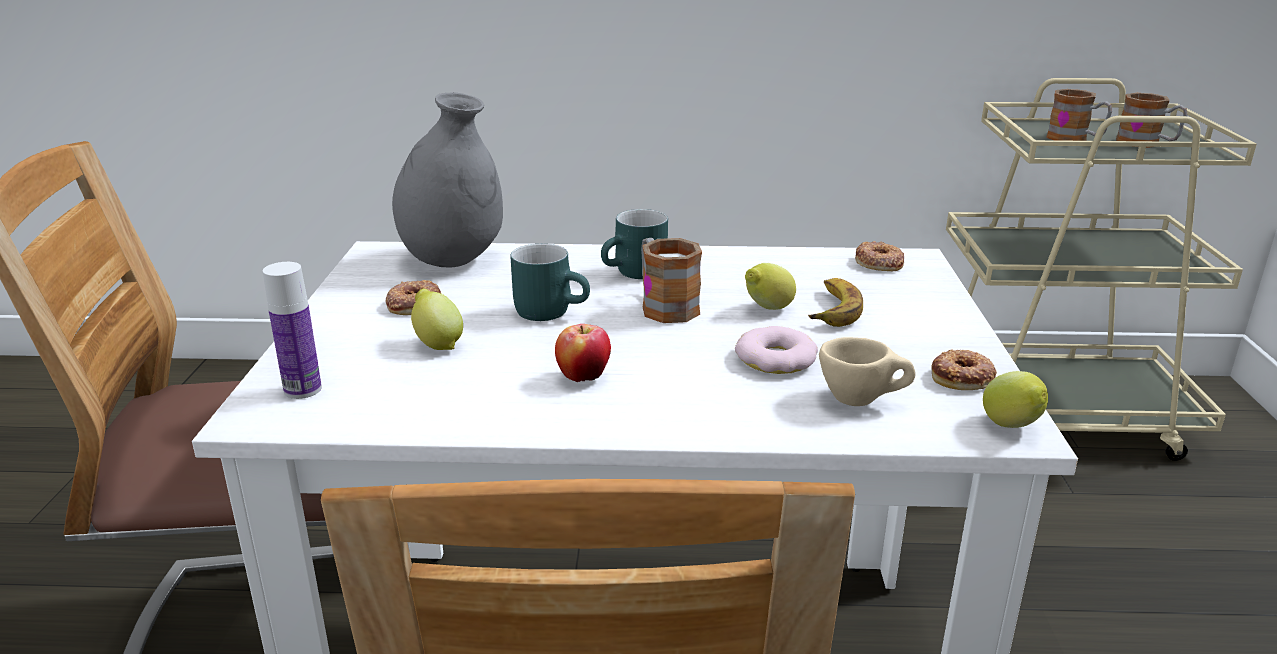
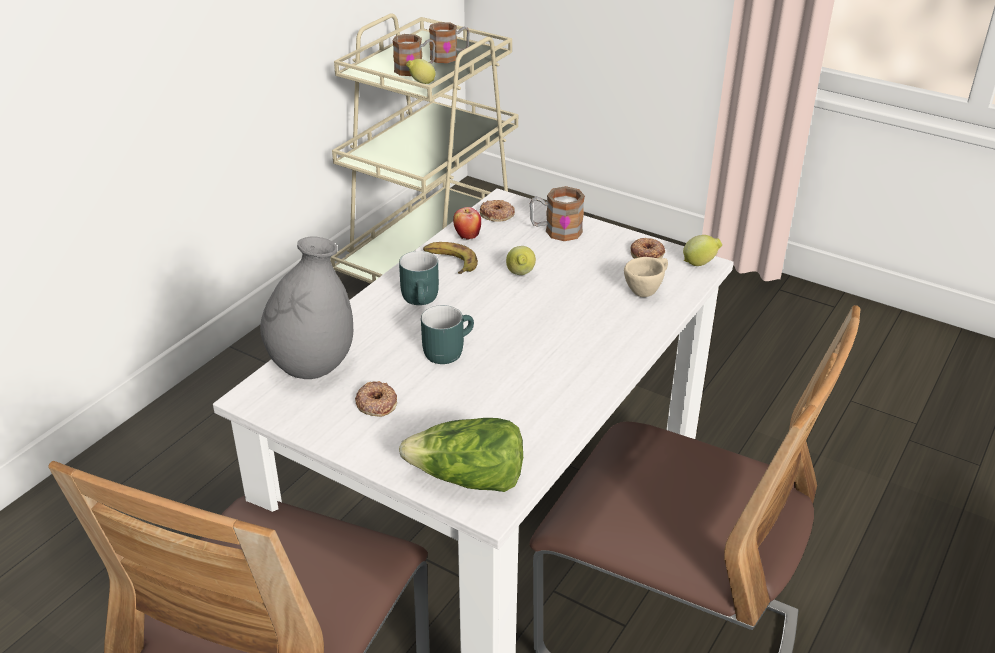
camera: 60 degrees left, 10 degrees up
bottle [263,262,322,399] -> lettuce [399,418,523,492]
lemon [411,289,463,350] -> lemon moved to [406,59,435,84]
apple [555,324,611,383] -> apple moved to [453,207,481,240]
mug [641,238,702,323] -> mug moved to [530,186,585,241]
donut [735,326,818,374] -> none
banana [808,278,863,327] -> banana moved to [423,242,478,274]

